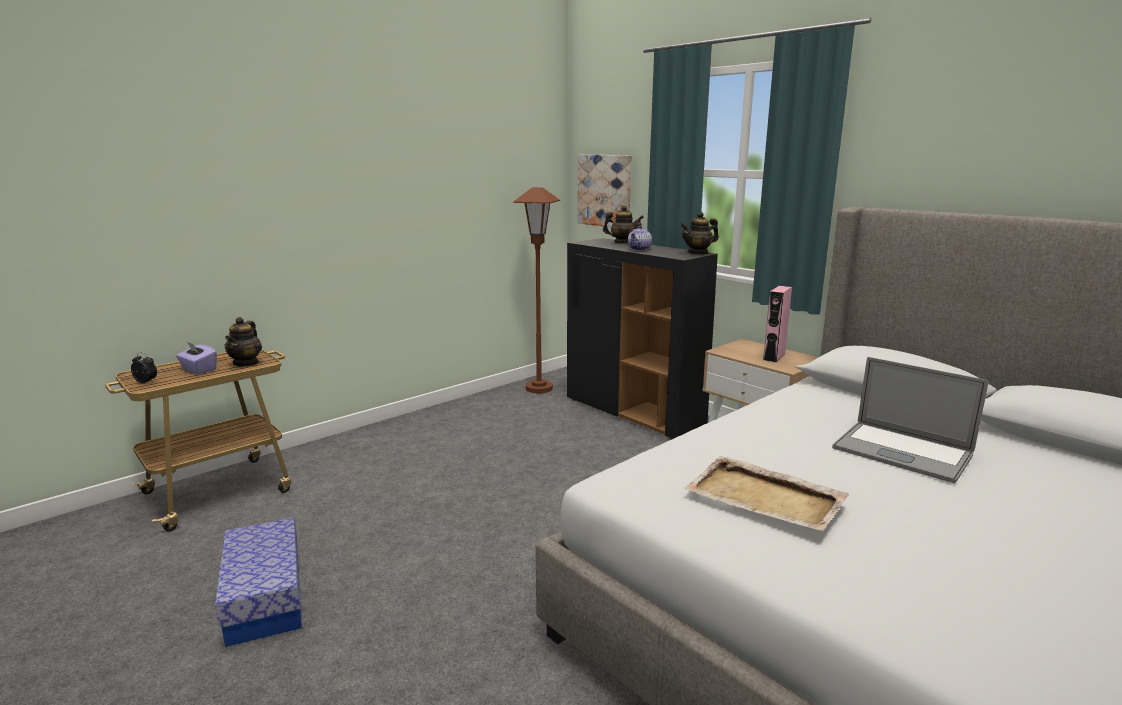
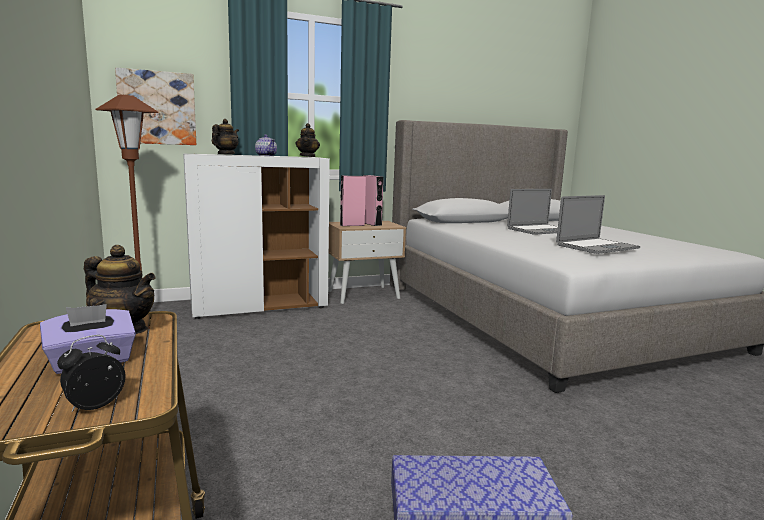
camera: 70 degrees left, 5 degrees down
black cabinet [567,238,718,440] -> white cabinet [183,154,330,319]
beige tray [684,456,849,531] -> laptop [556,195,640,254]
none -> pink speaker [340,176,366,226]

